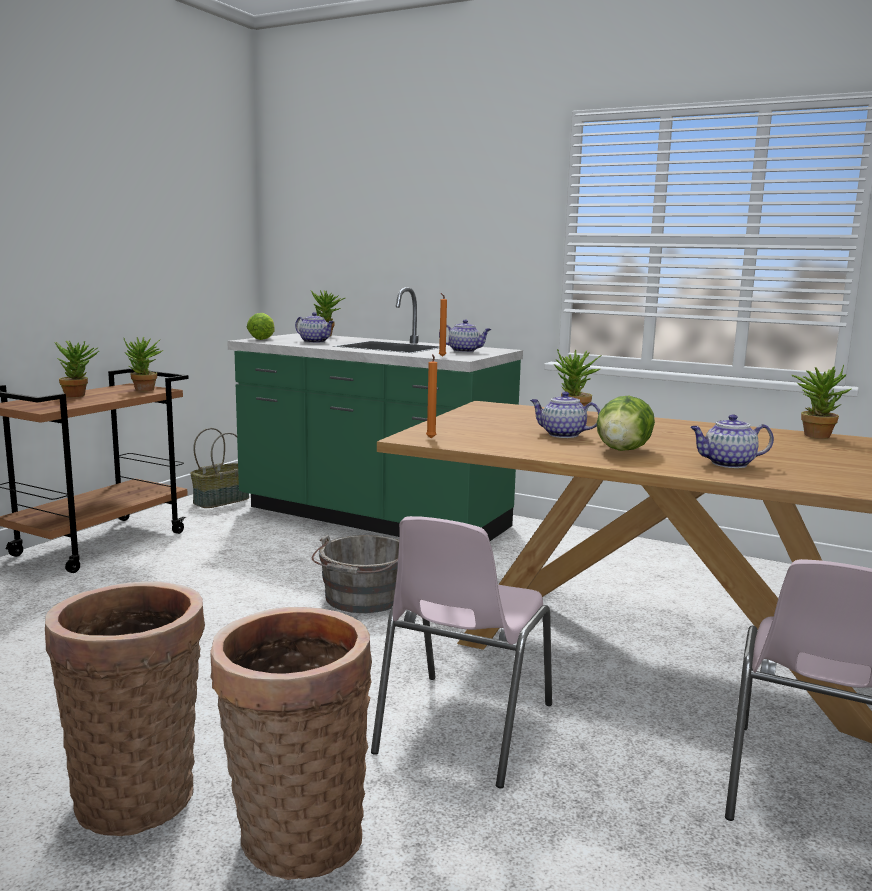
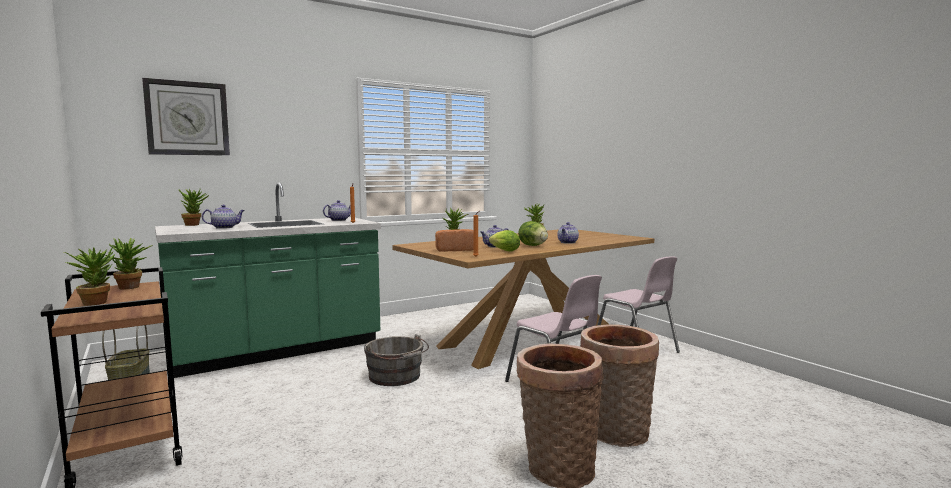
camera: 60 degrees left, 5 degrees down
lettuce [246,313,275,340] -> lettuce moved to [489,230,520,252]
none -> wall clock [142,78,230,156]
none -> bread [435,229,474,252]

